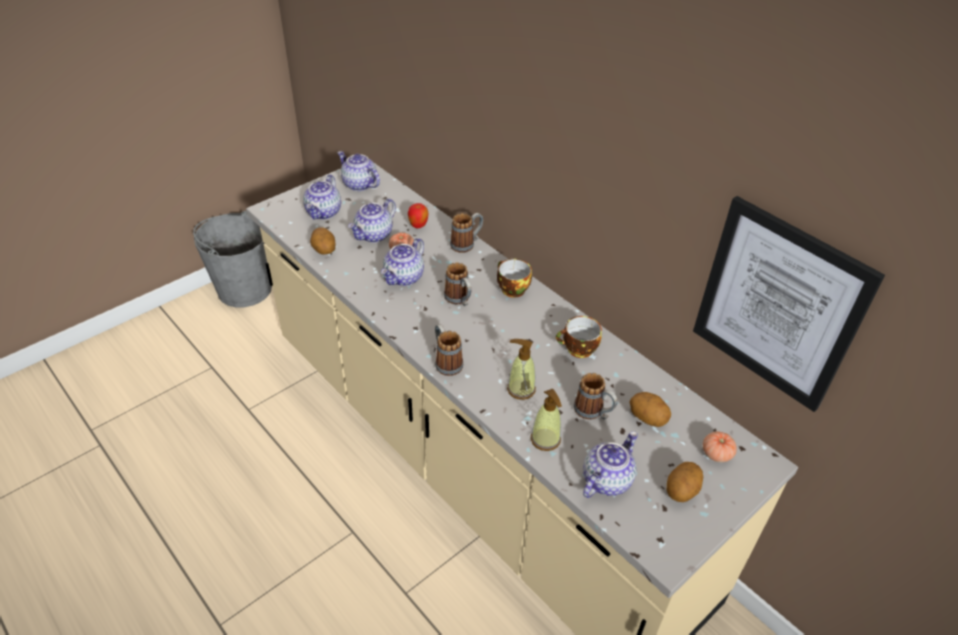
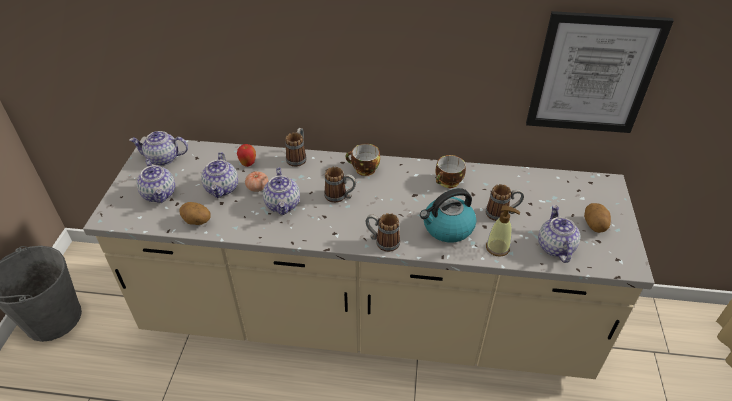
camera: 40 degrees left, 0 degrees up
soap dispenser [507,339,536,400] -> kettle [420,188,476,243]
potato [629,392,671,427] -> none
tomato [703,431,737,462] -> none

